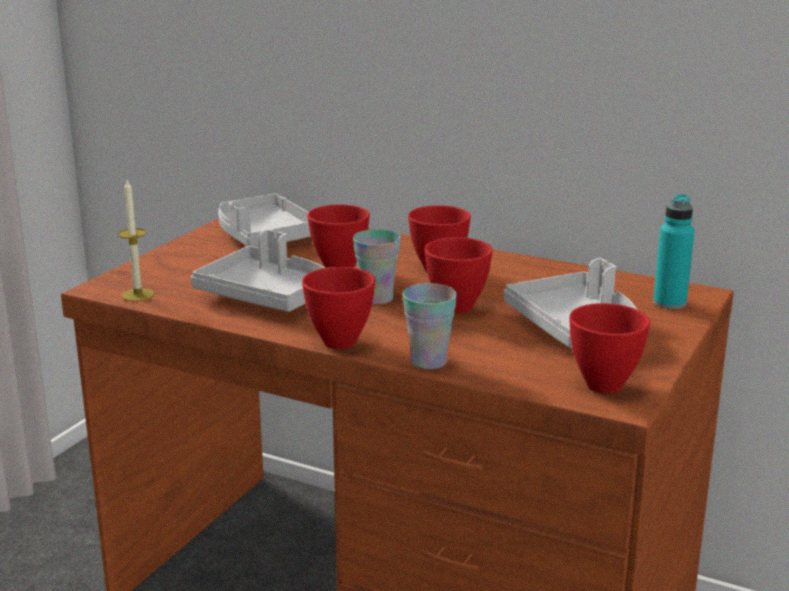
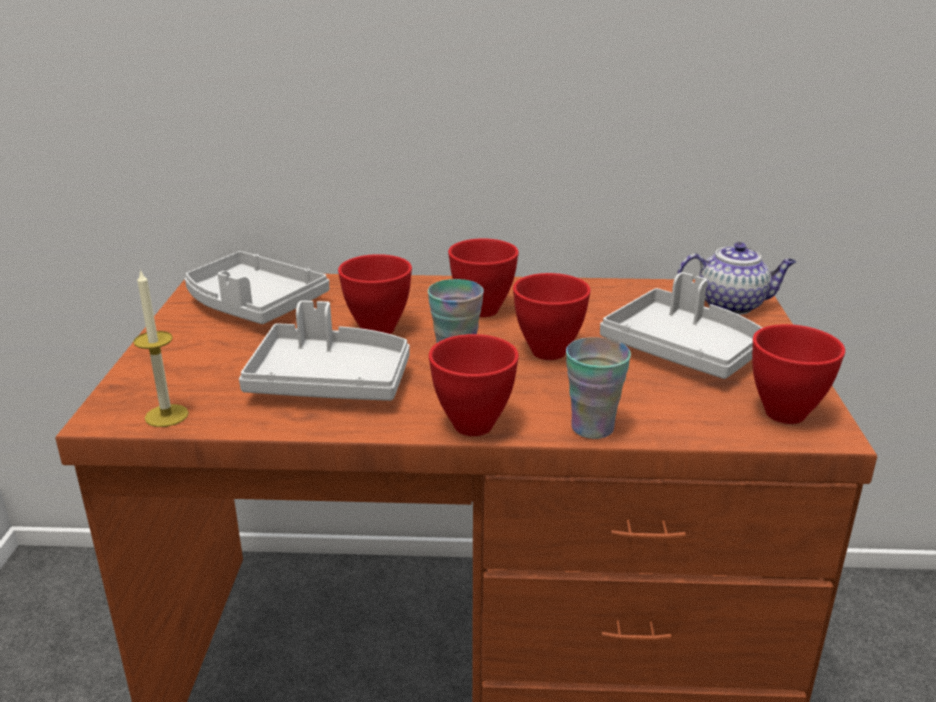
camera: 25 degrees left, 5 degrees up
turquoise bottle [653,194,694,309] -> teapot [677,242,796,315]

